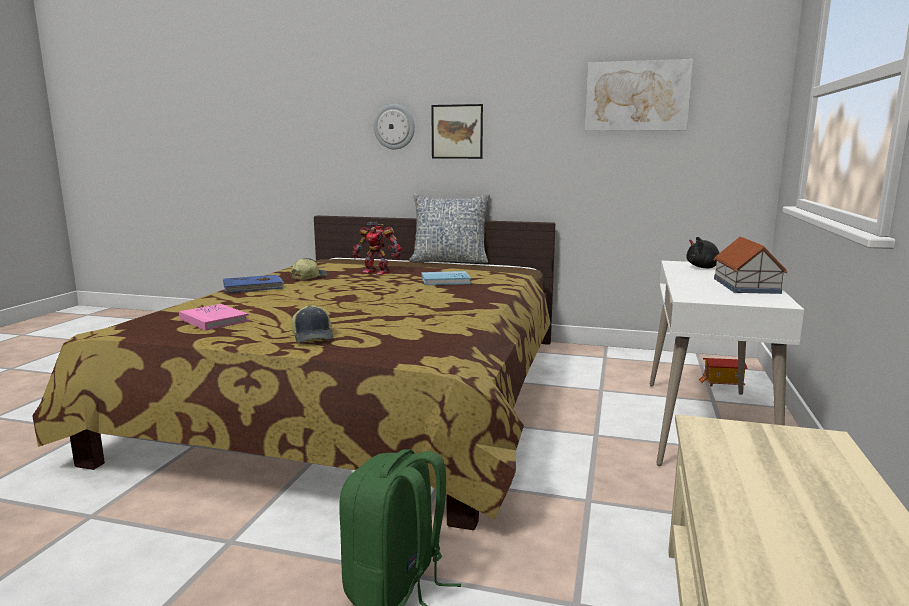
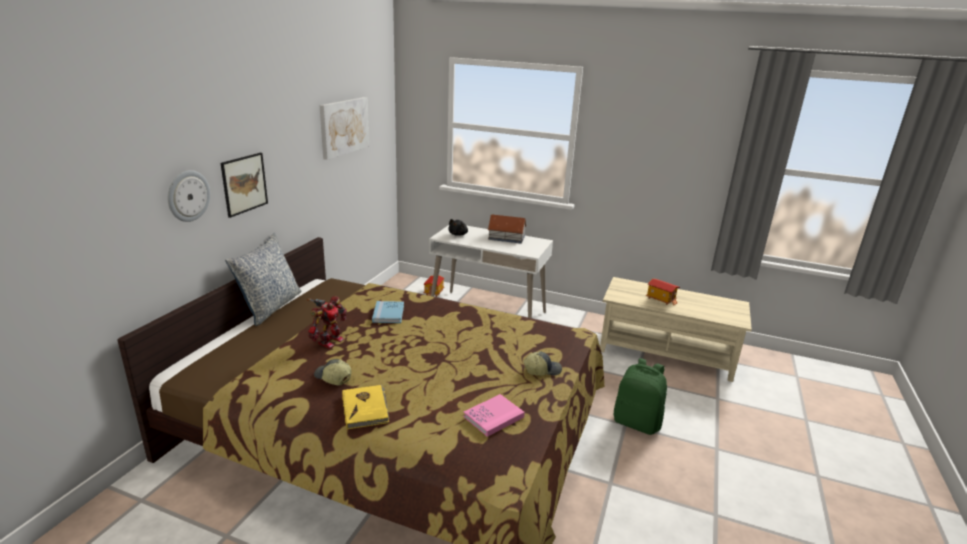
camera: 85 degrees left, 10 degrees up
blue book [223,275,284,293] -> yellow book [342,385,389,430]
none -> toy house [646,279,680,305]

